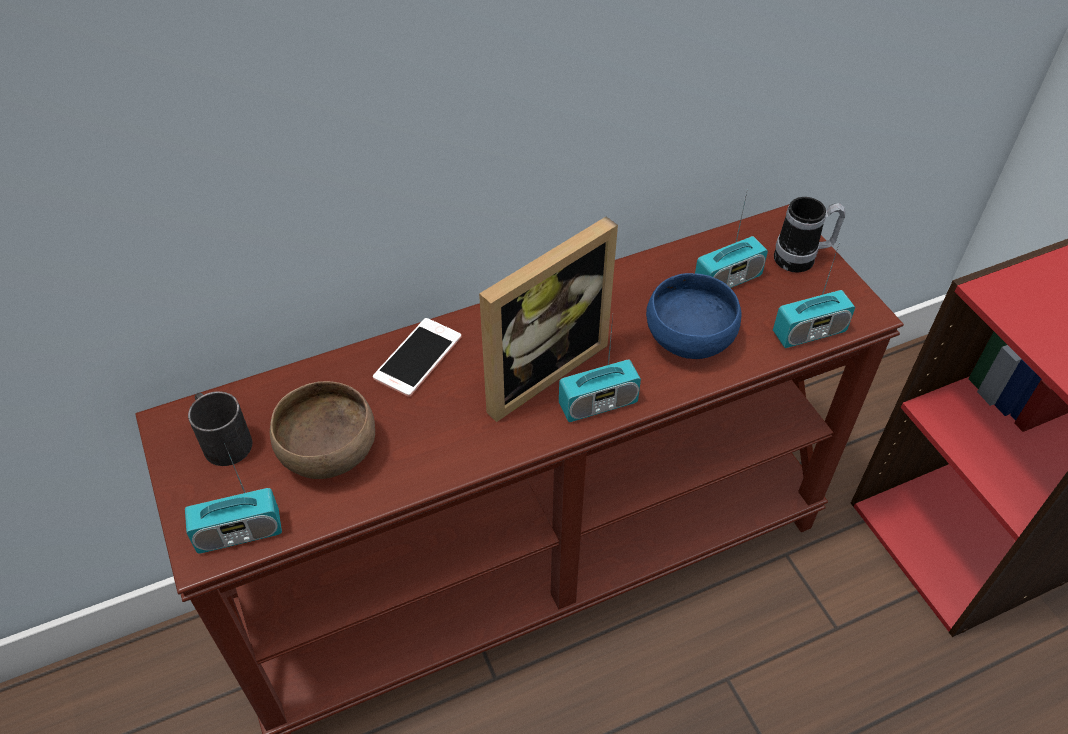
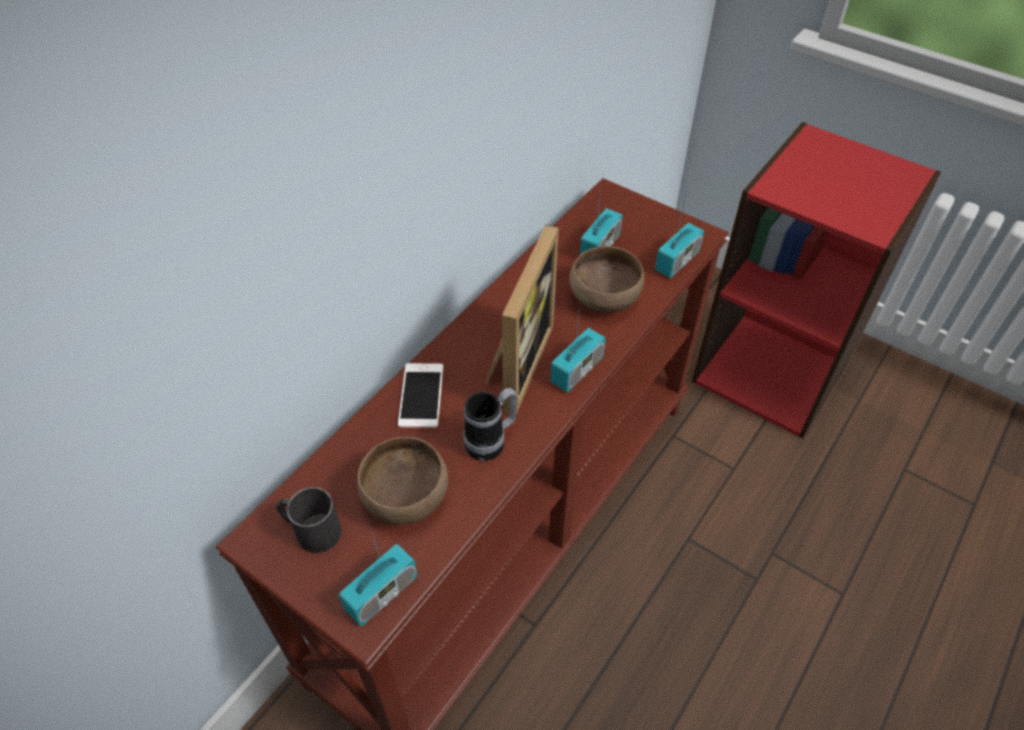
camera: 30 degrees left, 0 degrees up
blue bowl [646,273,741,359] -> brown bowl [569,246,644,313]
mug [774,197,846,273] -> mug moved to [463,388,517,461]

